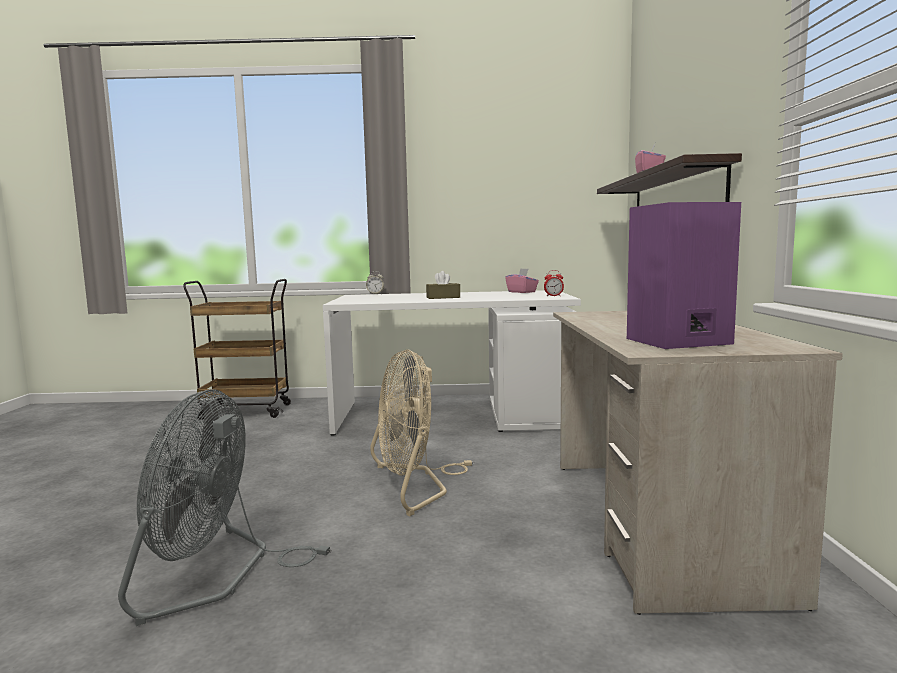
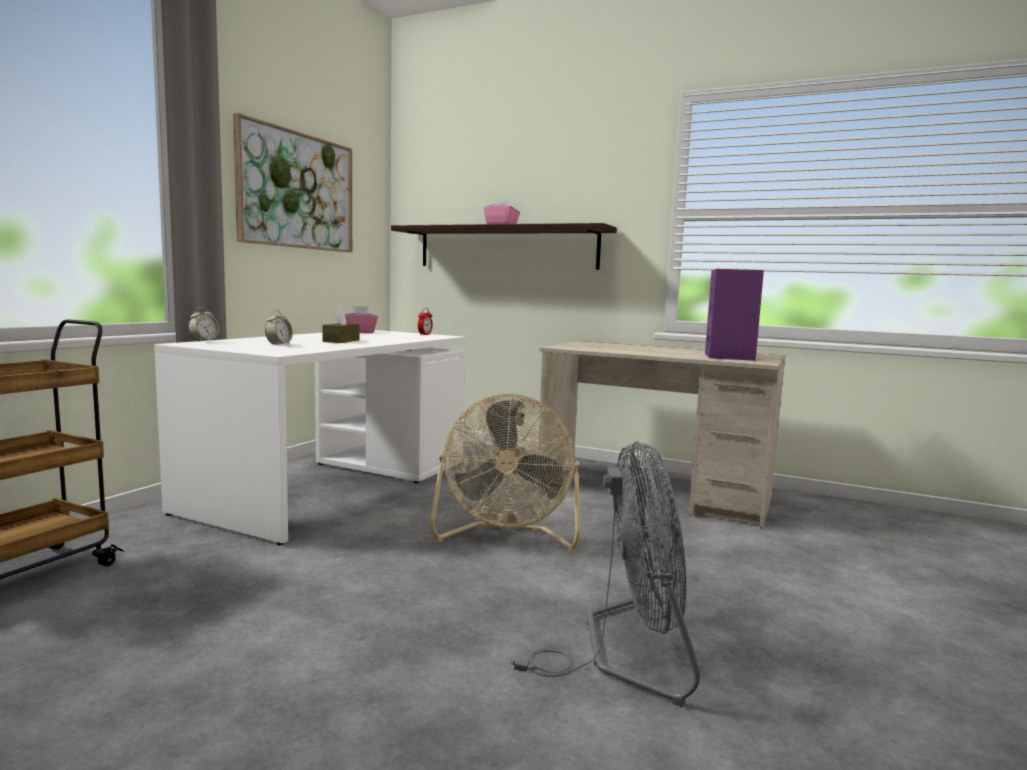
camera: 65 degrees left, 0 degrees up
grey fan [118,389,332,626] -> grey fan turned 120 degrees counterclockwise [511,441,700,707]
none -> picture [233,113,352,252]
none -> alarm clock [265,310,293,346]

